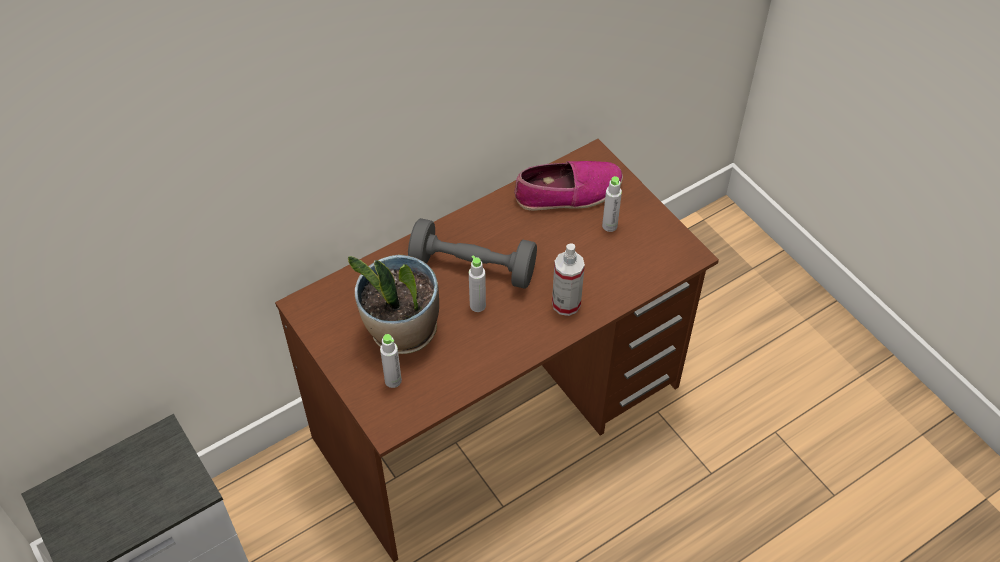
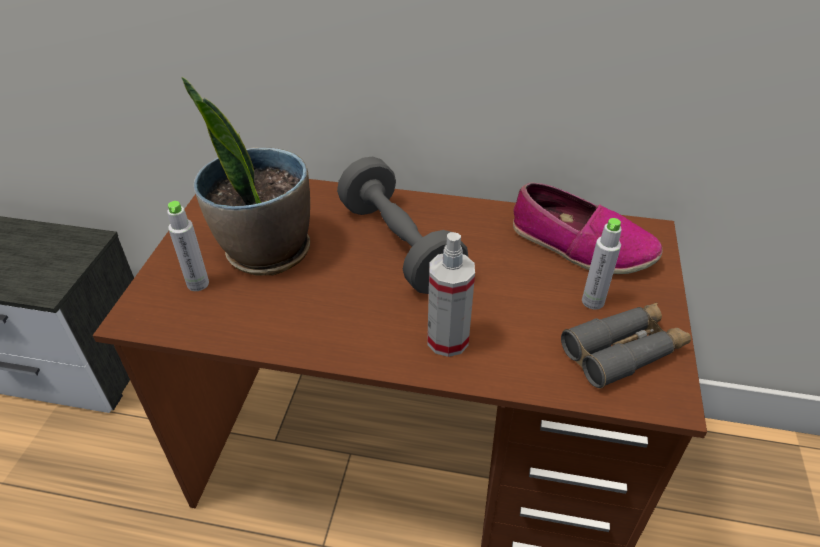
camera: 45 degrees right, 10 degrees down
grey bottle [469,255,486,312] -> none
none -> grey binoculars [561,303,691,389]

